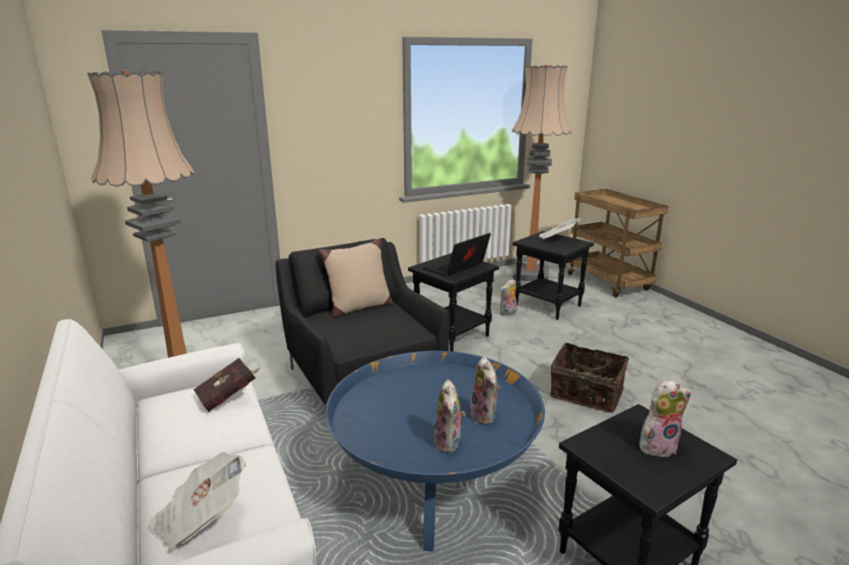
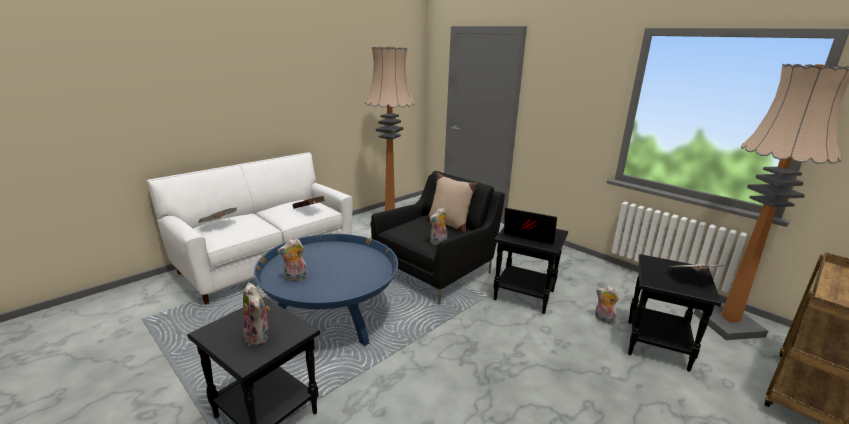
camera: 70 degrees right, 0 degrees up
plush toy [469,357,500,425] -> plush toy moved to [429,207,447,245]
basket [550,343,629,413] -> none

